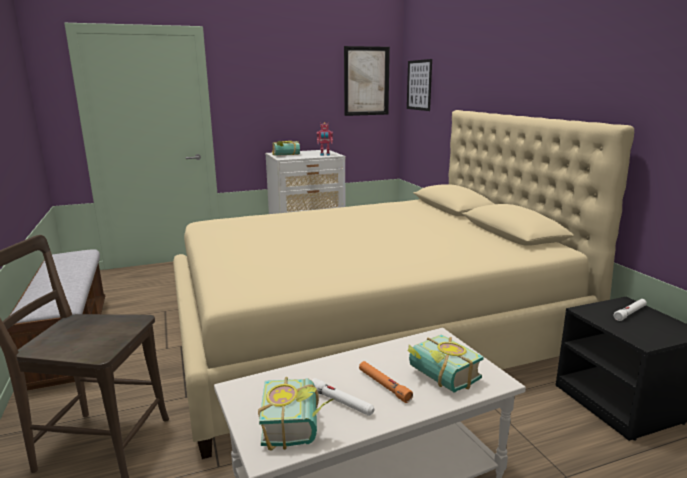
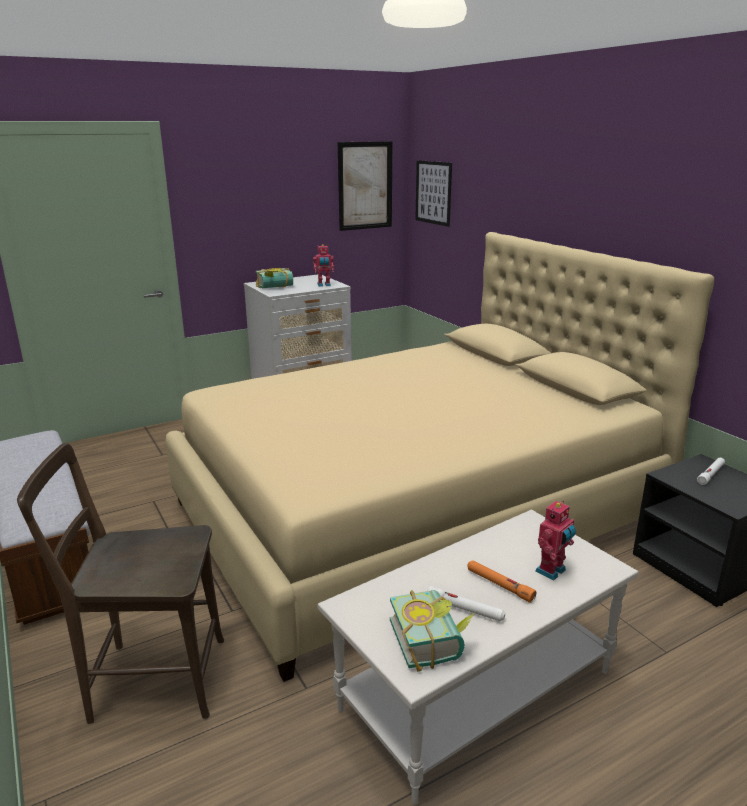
camera: 10 degrees left, 5 degrees up
book [408,335,484,393] -> toy robot [535,500,576,581]

